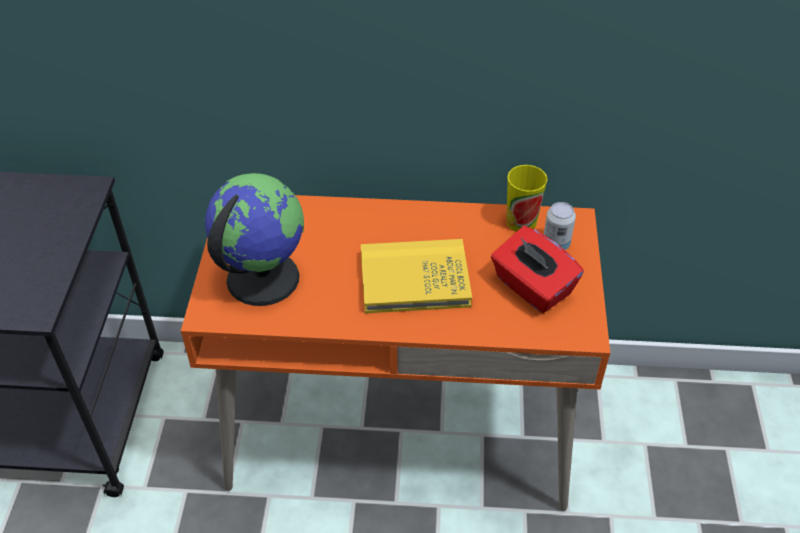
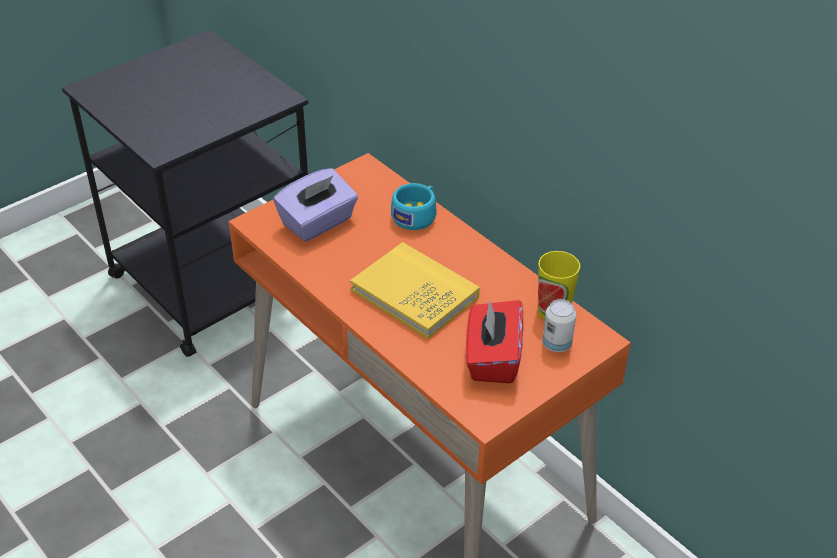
camera: 45 degrees right, 5 degrees down
globe [205,173,304,306] -> purple tissue box [273,168,358,242]
none -> turquoise cup [391,183,436,230]

